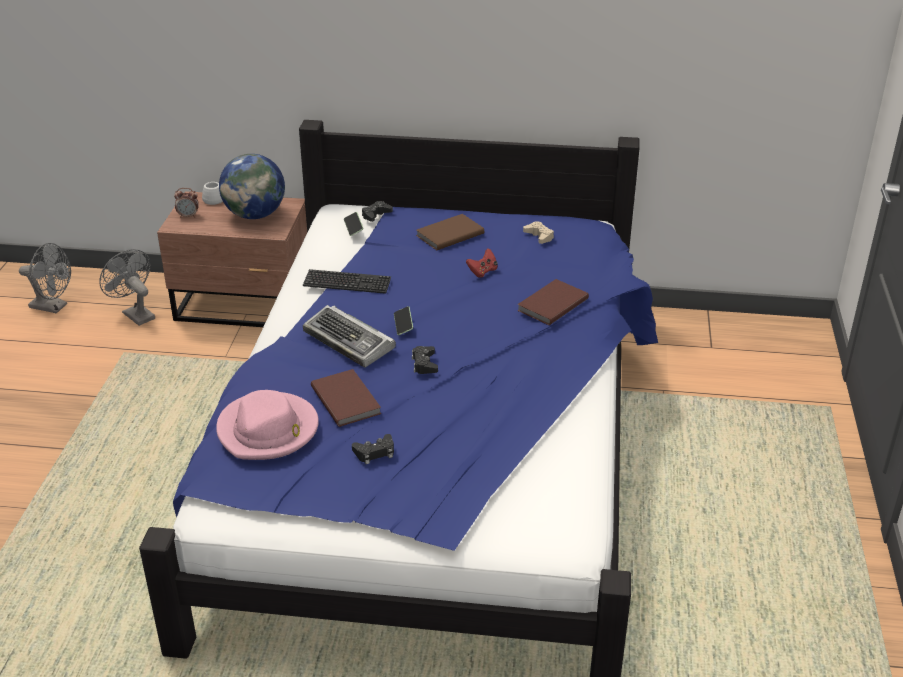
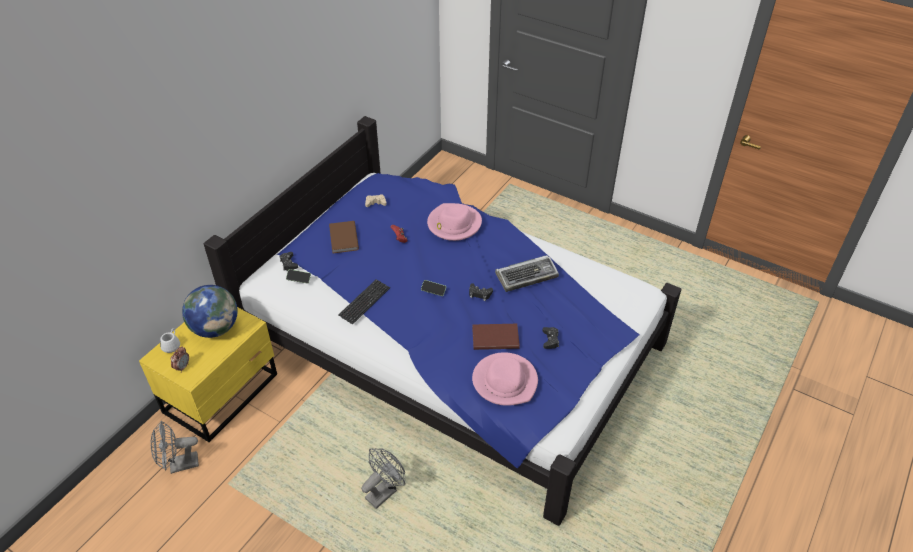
camera: 65 degrees left, 10 degrees up
grey fan [19,243,71,314] -> grey fan moved to [361,448,405,509]
brown nightstand [157,191,307,327] -> yellow nightstand [139,307,277,442]
keyboard [303,305,396,368] -> keyboard moved to [495,255,559,292]
brown book [517,279,589,325] -> pink hat [427,203,482,241]

